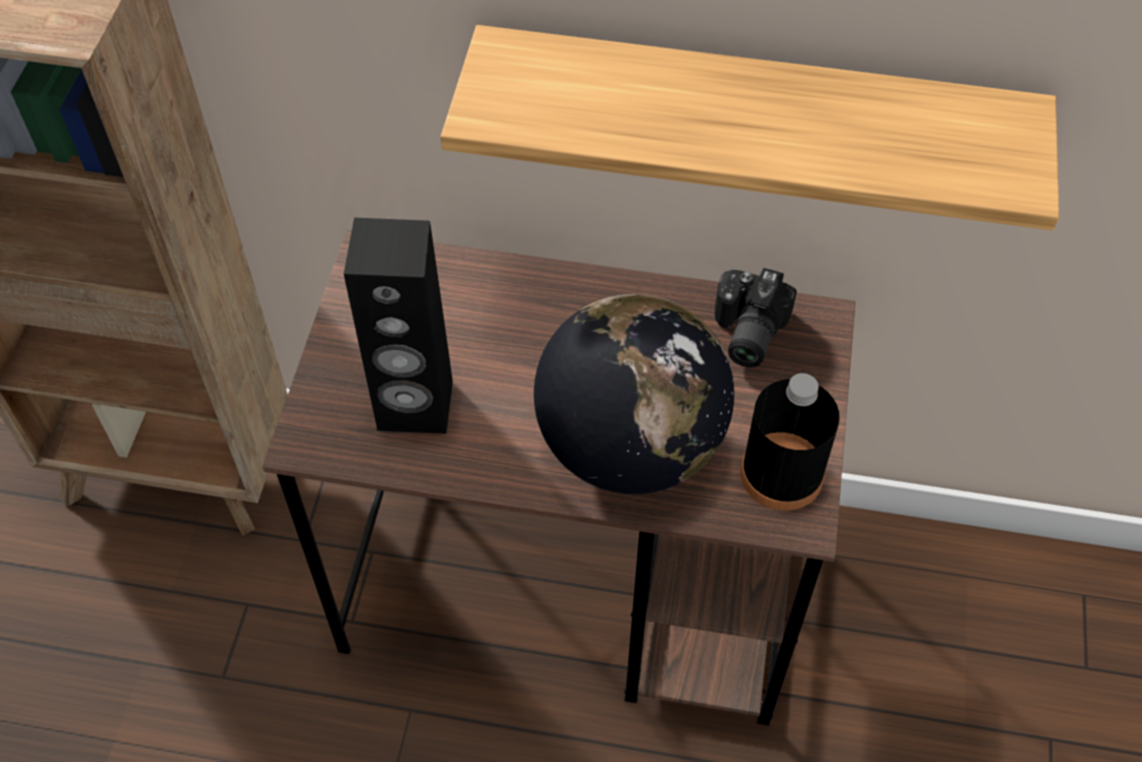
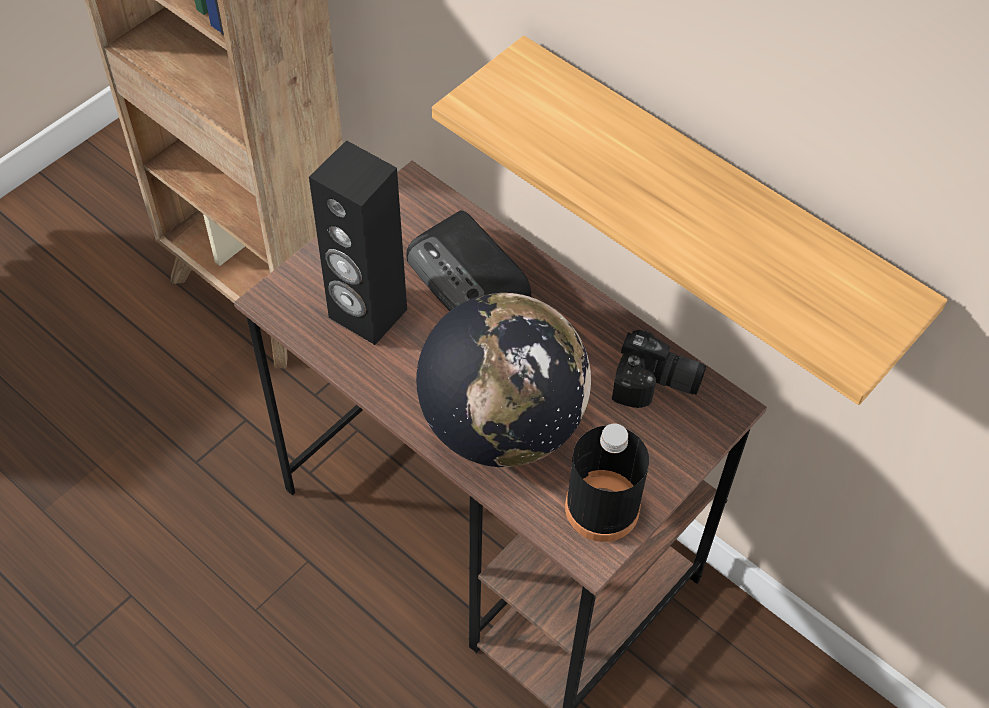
camera: 30 degrees right, 0 degrees up
camera [714,268,797,368] -> camera turned 120 degrees counterclockwise [612,330,706,408]
none -> radio [406,210,531,311]

